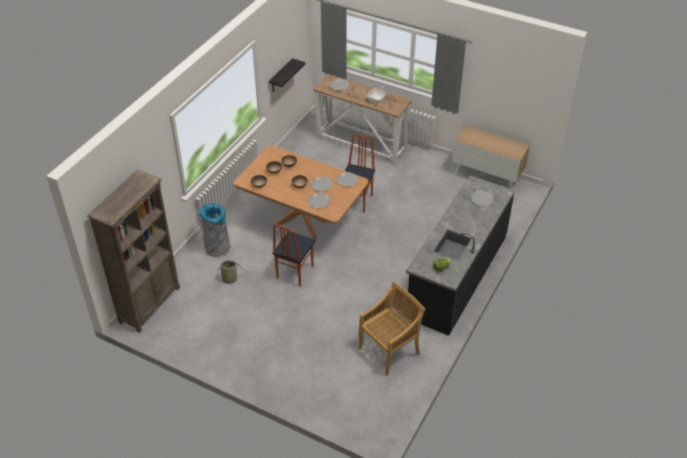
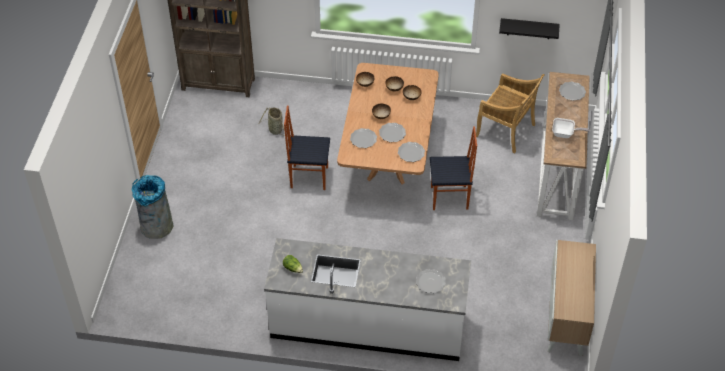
camera: 70 degrees right, 5 degrees up
grey trash can [199,203,230,257] -> grey trash can moved to [131,175,173,239]
beige chair [358,281,426,376] -> beige chair moved to [476,73,544,154]
black counter [406,175,515,336] -> white counter [264,238,471,361]

